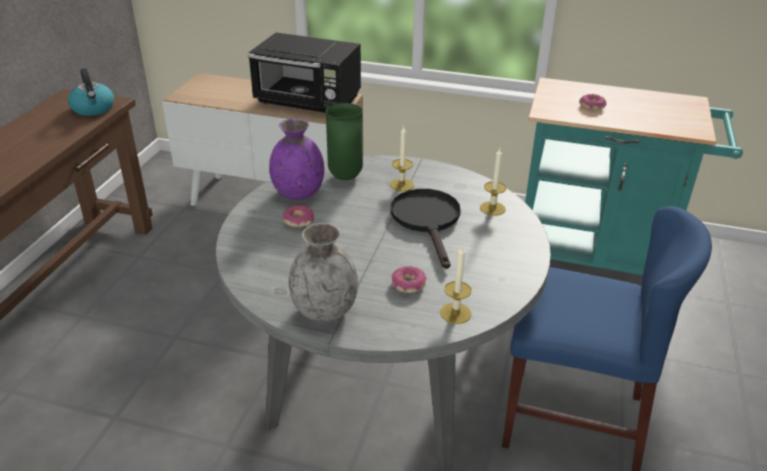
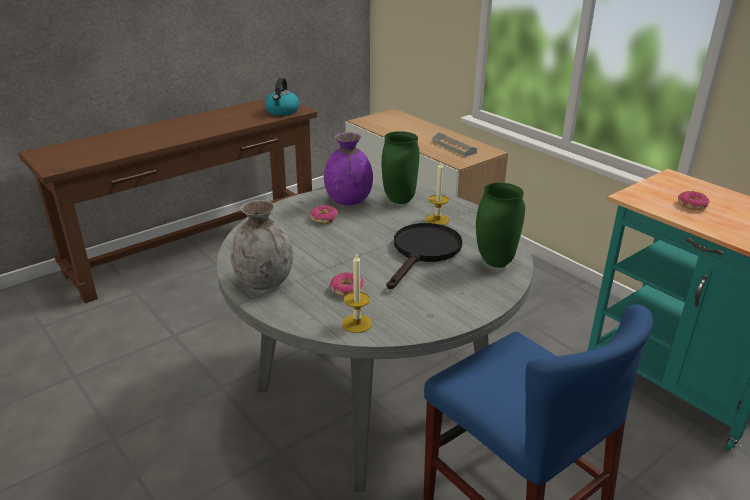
camera: 35 degrees right, 5 degrees down
black microwave [248,33,361,113] -> grey tray [432,132,477,157]
candle [480,148,506,216] -> green vase [476,183,525,268]

